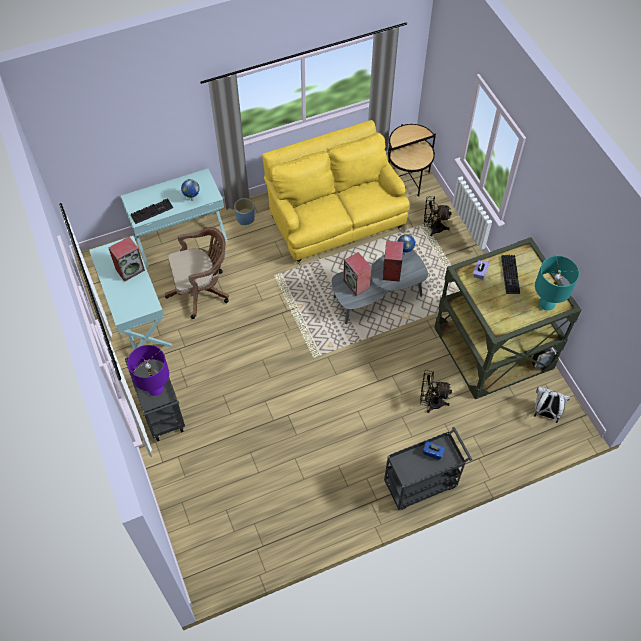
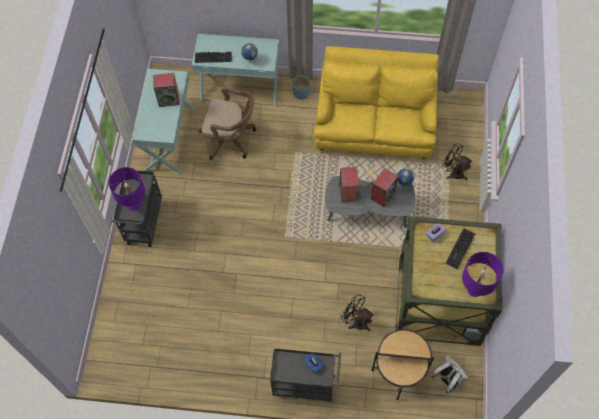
camera: 30 degrees right, 5 degrees up
side table [388,124,436,196] -> side table moved to [371,327,434,400]
turquoise table lamp [535,256,579,311] -> purple table lamp [462,252,504,297]

